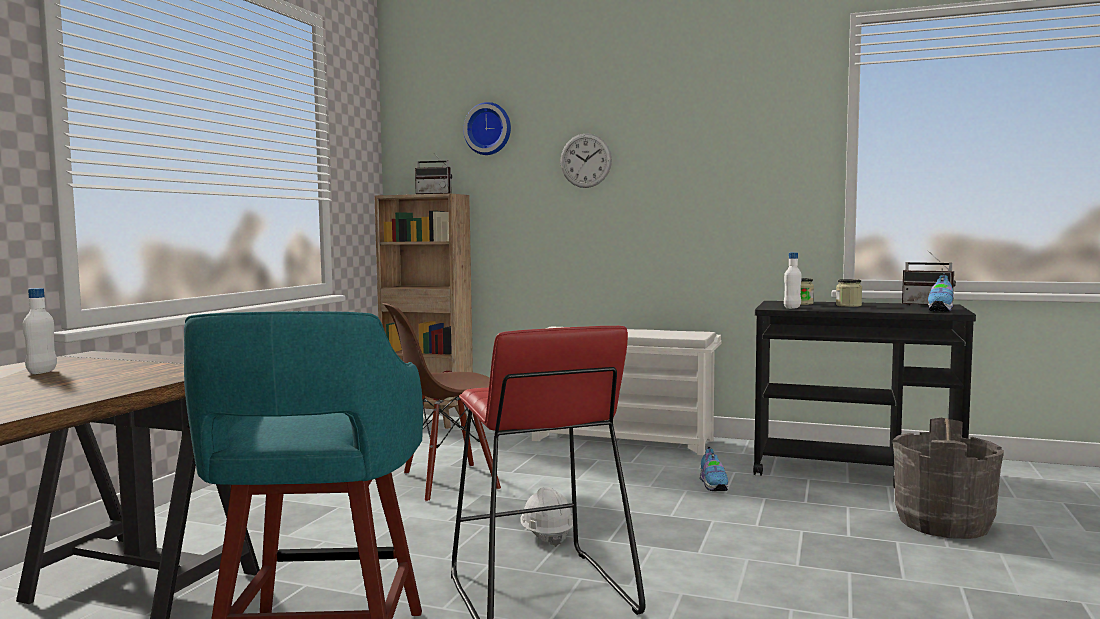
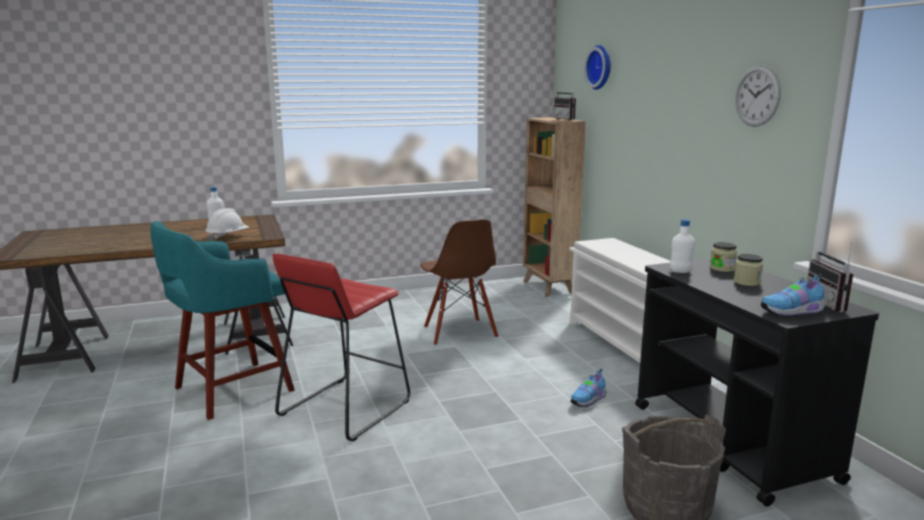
camera: 50 degrees right, 10 degrees up
brown chair [382,303,501,502] -> brown chair turned 135 degrees counterclockwise [420,219,498,345]
white hard hat [521,487,573,547] -> white hard hat moved to [205,208,249,241]
wall clock [560,133,612,188] -> wall clock moved to [735,65,781,127]

